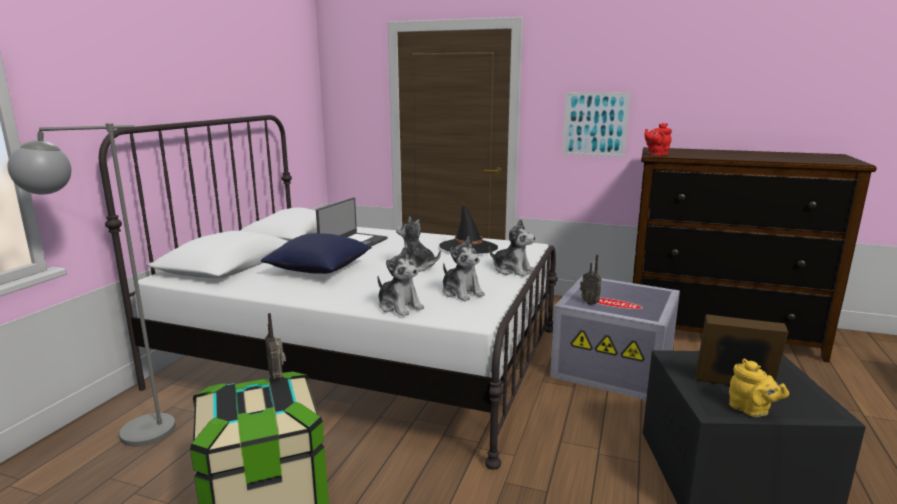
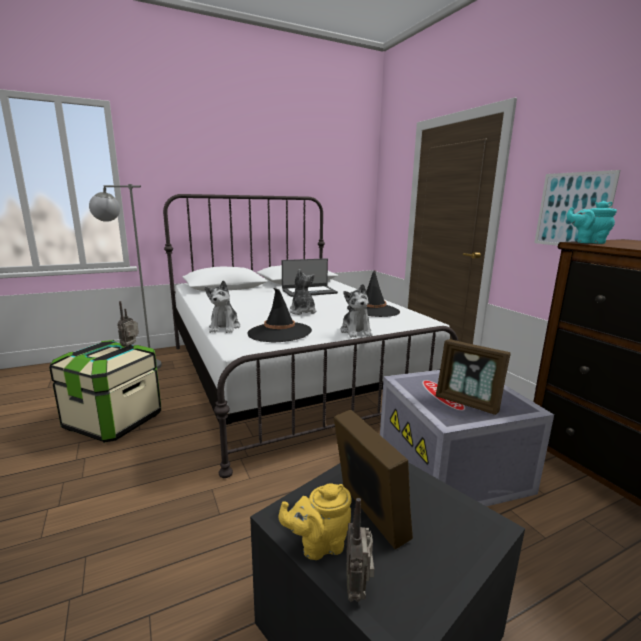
camera: 45 degrees right, 0 degrees up
blue pillow [261,233,372,274] -> none
plush toy [442,236,485,301] -> black hat [248,288,312,342]
radio [580,254,601,305] -> radio moved to [346,498,374,602]
red teapot [644,123,672,156] -> turquoise teapot [567,201,617,244]
yellow teapot [729,359,789,417] -> yellow teapot turned 60 degrees clockwise [279,483,352,560]
none -> picture frame [436,339,511,415]

